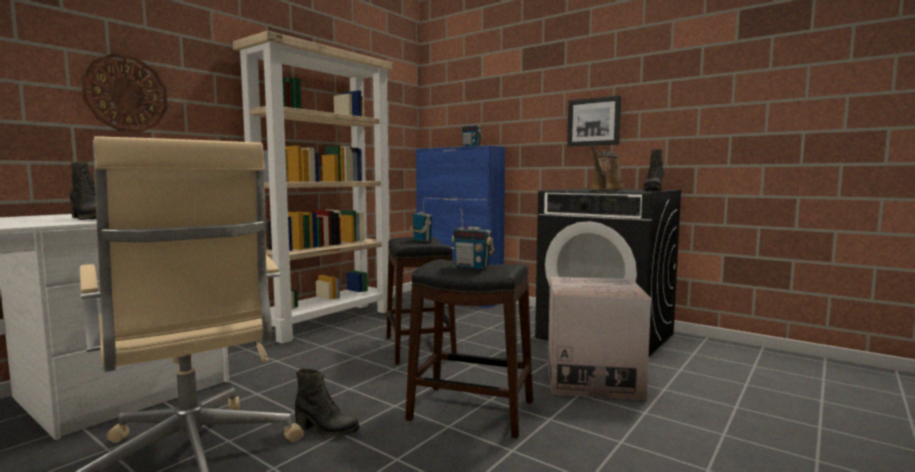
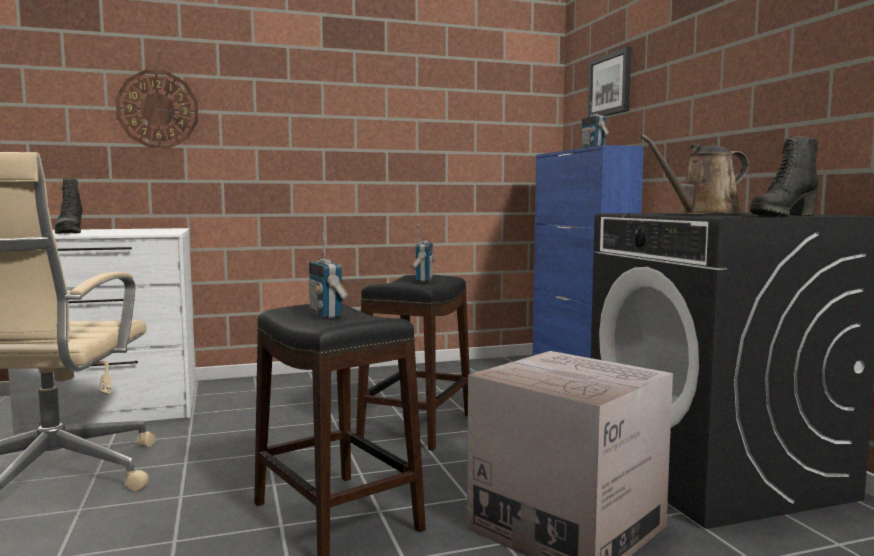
camera: 35 degrees right, 0 degrees up
beige bookcase [233,31,393,344] -> none
black boot [295,369,360,438] -> none
picture [567,96,621,147] -> picture moved to [588,47,631,117]

